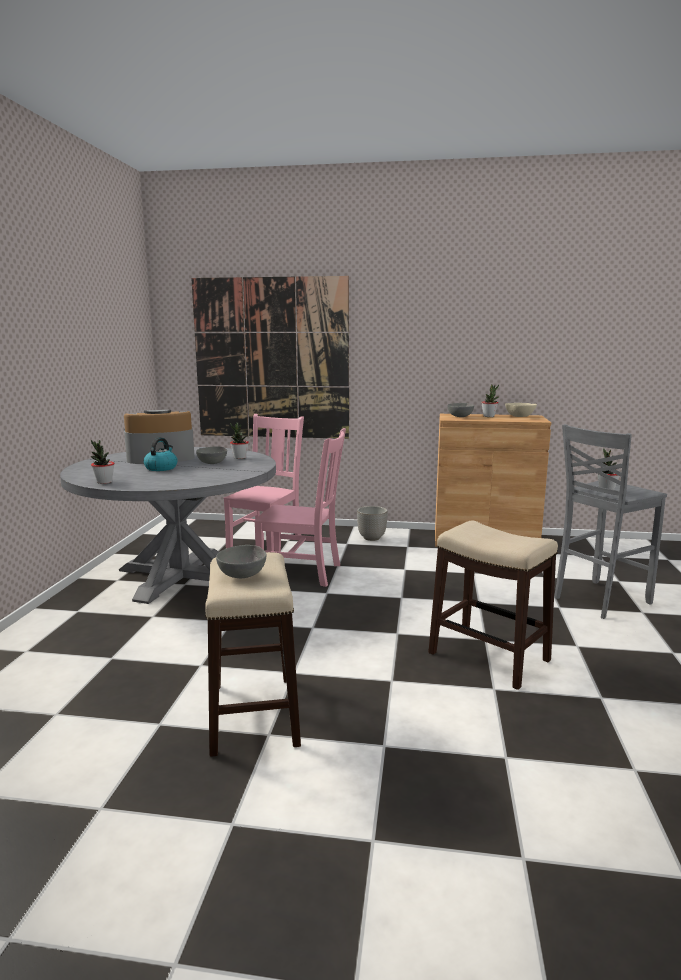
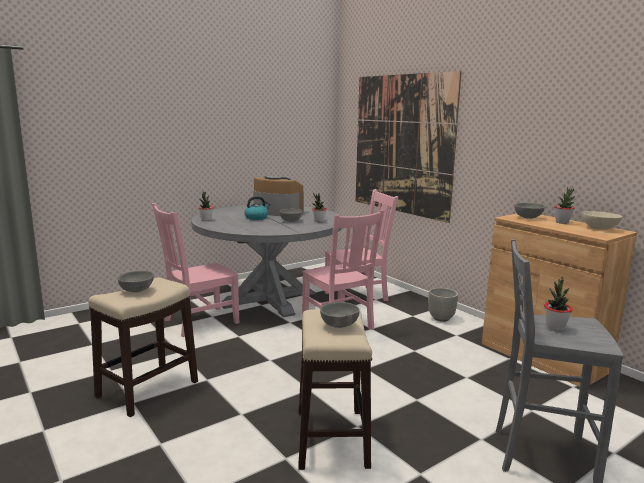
camera: 45 degrees right, 0 degrees up
none -> pink chair [152,203,240,337]
none -> grey bowl [320,302,360,328]

